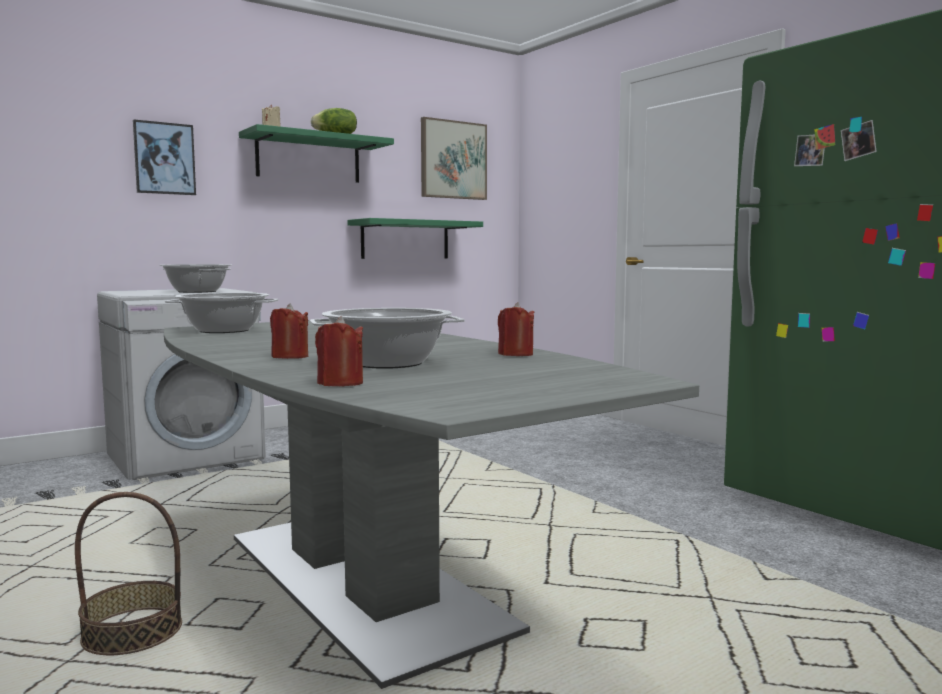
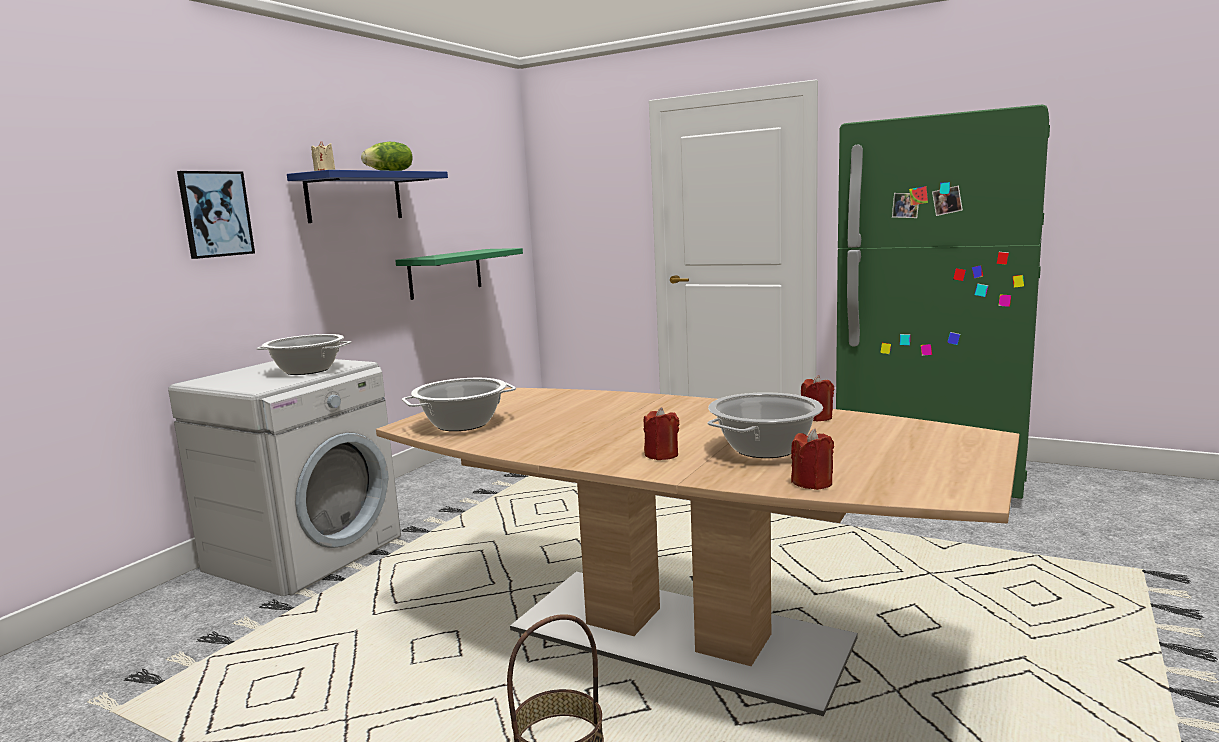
camera: 25 degrees left, 5 degrees up
grey dining table [164,320,699,689] -> brown dining table [376,388,1019,716]
green shelf [239,124,394,183] -> blue shelf [287,170,448,223]
picture [421,117,487,200] -> none

